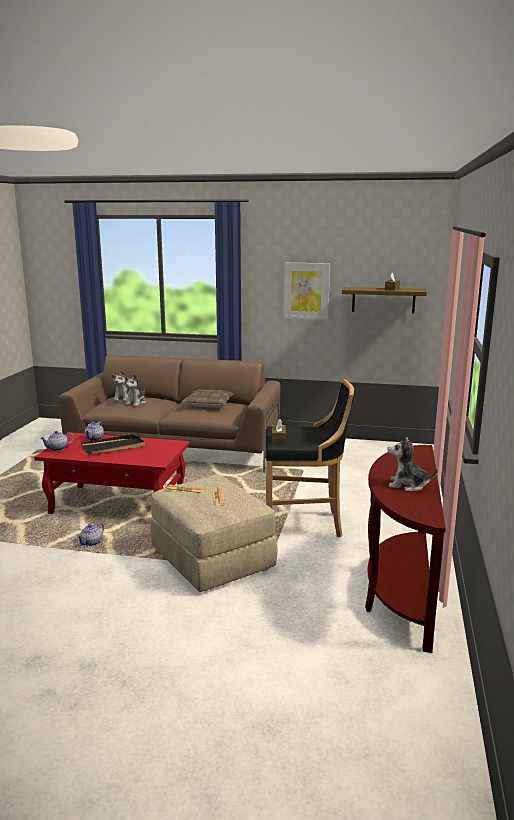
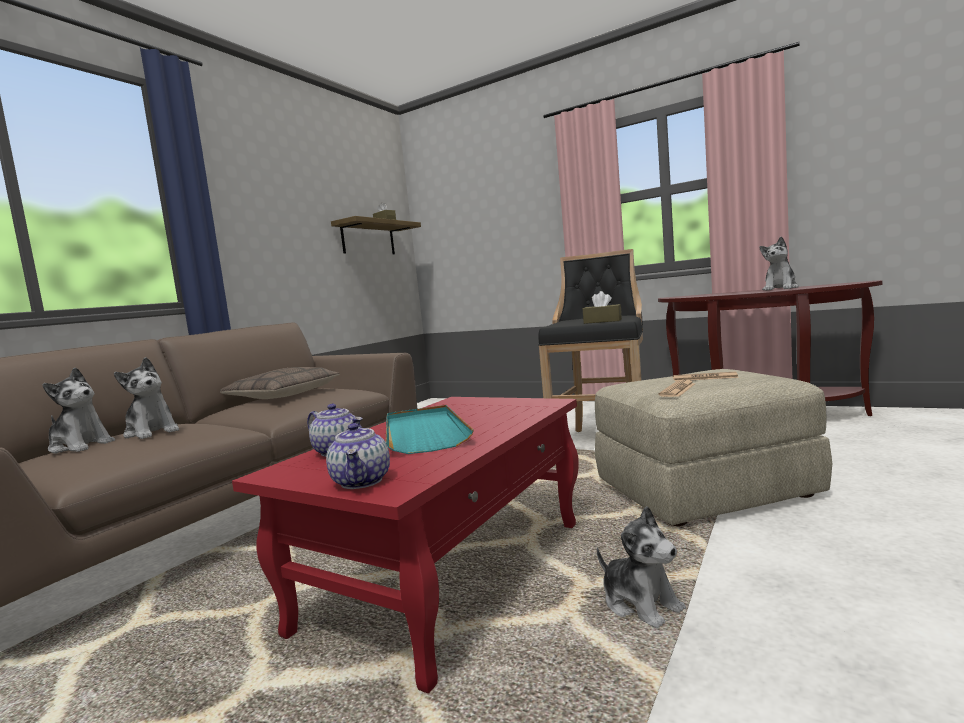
camera: 70 degrees left, 10 degrees down
teapot [77,522,104,546] -> plush toy [597,506,686,628]
black tray [81,434,145,455] -> turquoise tray [385,405,474,454]
picture [284,263,330,320] -> none

